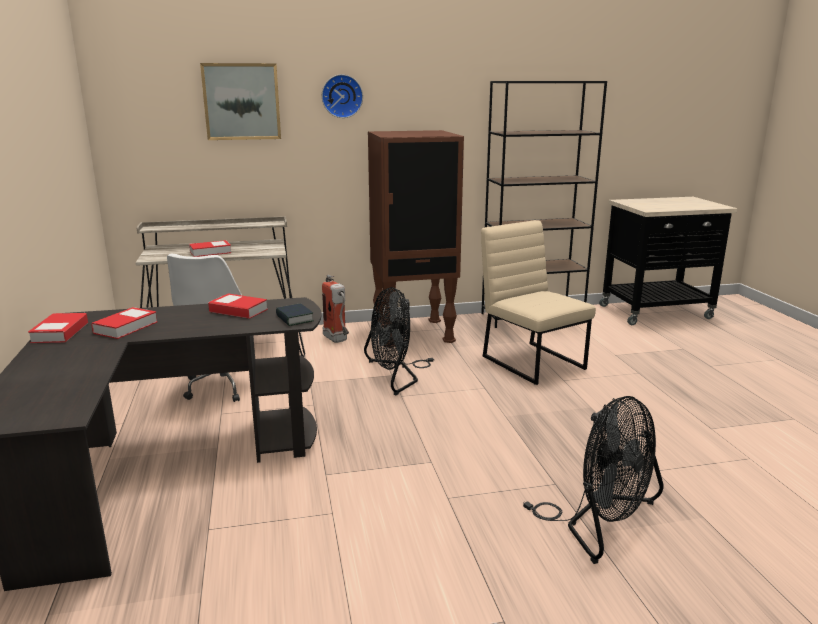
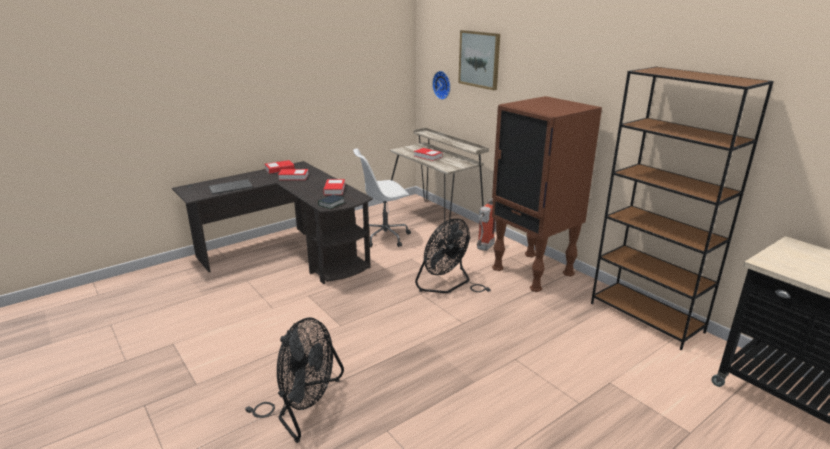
camera: 65 degrees right, 5 degrees up
wall clock [322,74,363,118] -> wall clock moved to [432,71,450,100]
beige chair [481,220,596,385] -> none
black fan [523,396,664,564] -> black fan turned 90 degrees counterclockwise [245,318,344,443]
none -> keyboard [208,179,253,194]

